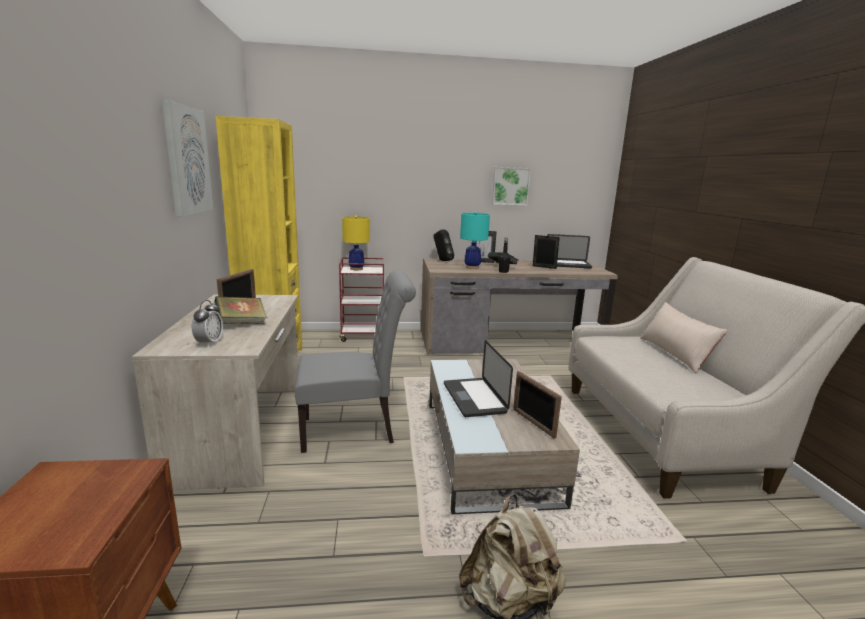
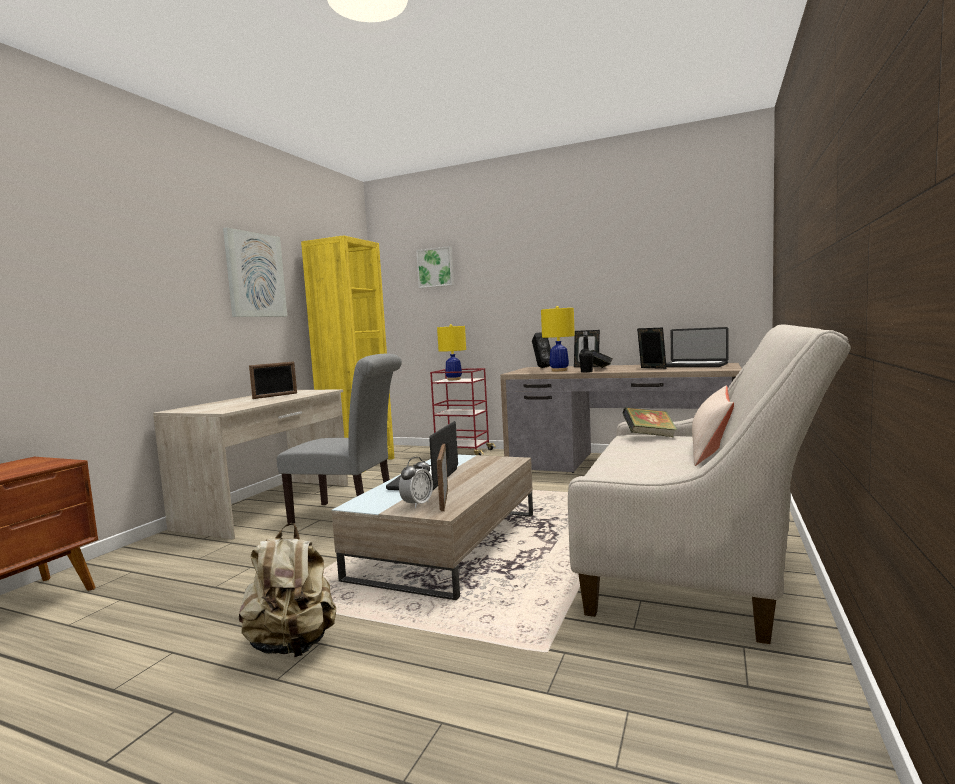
camera: 30 degrees right, 10 degrees down
alarm clock [192,300,223,347] -> alarm clock moved to [399,457,433,509]
book [214,296,267,324] -> book moved to [623,407,677,437]
turquoise table lamp [460,212,490,269] -> yellow table lamp [541,306,575,371]
picture [492,167,531,206] -> picture moved to [416,246,454,288]

